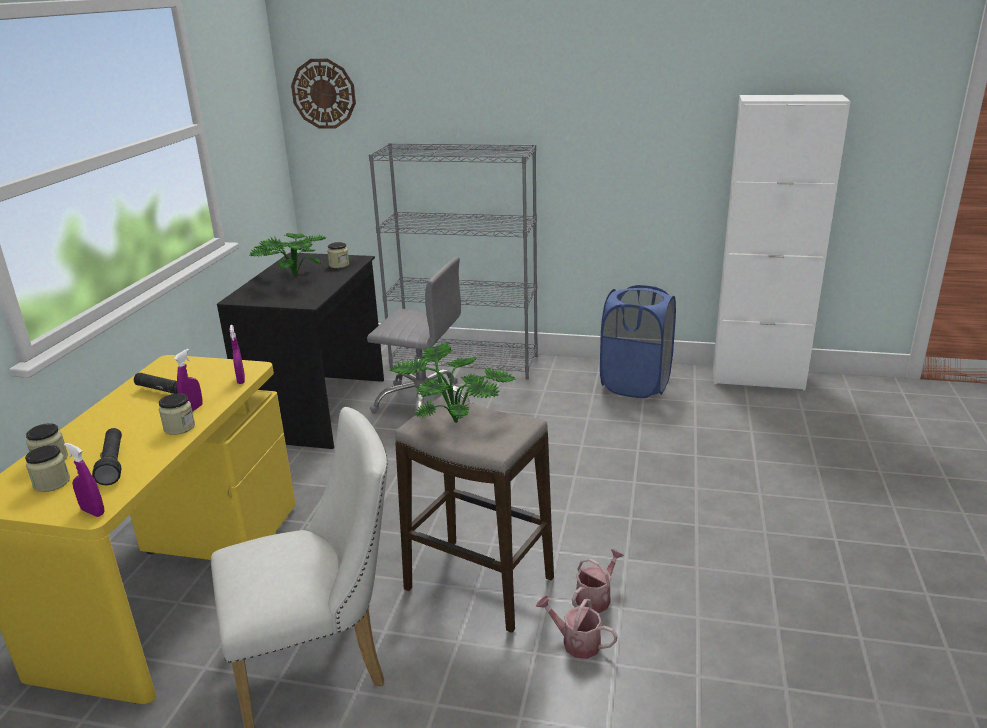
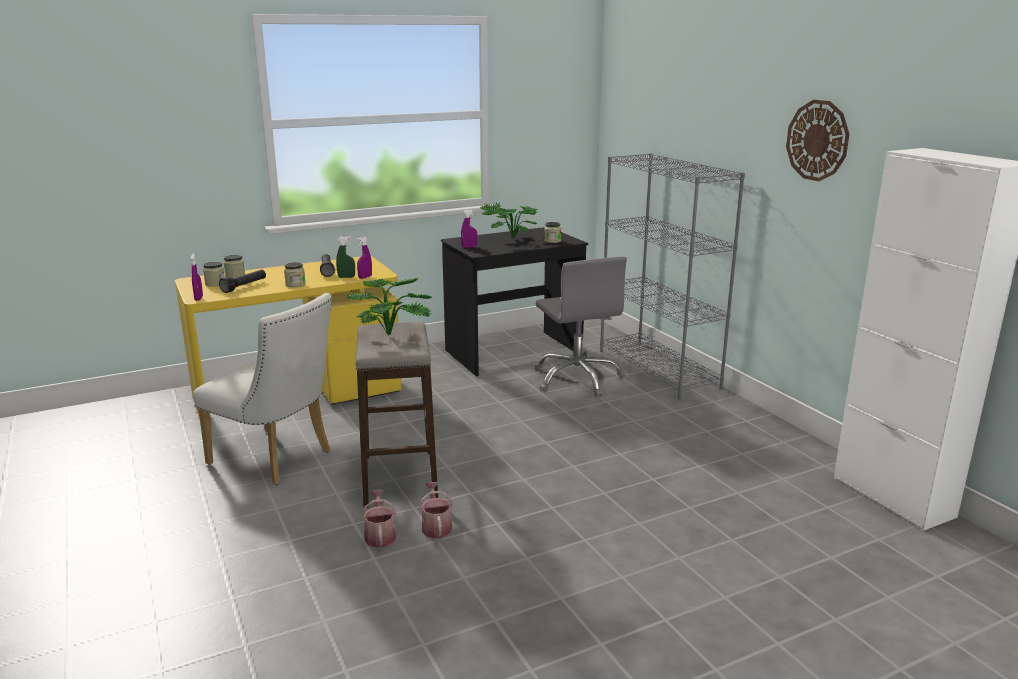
camera: 50 degrees right, 5 degrees down
purple spray bottle [174,349,202,412] -> purple spray bottle moved to [461,209,477,248]
wall clock [291,59,356,129] -> wall clock moved to [786,100,849,181]
watering can [572,549,624,613] -> watering can turned 105 degrees counterclockwise [419,482,453,539]
blue laundry basket [600,285,676,398] -> none
none -> green spray bottle [336,236,355,278]

